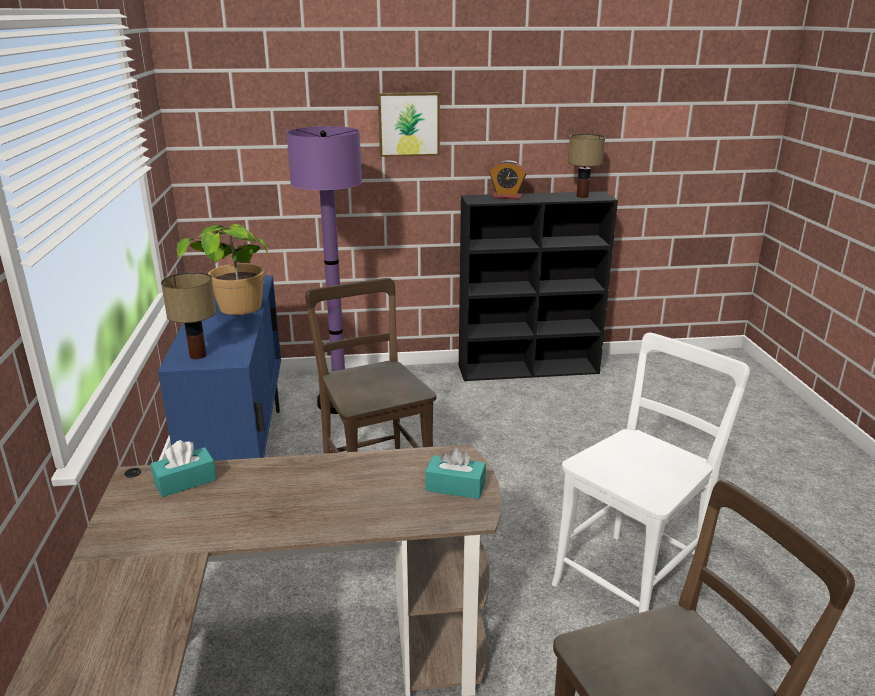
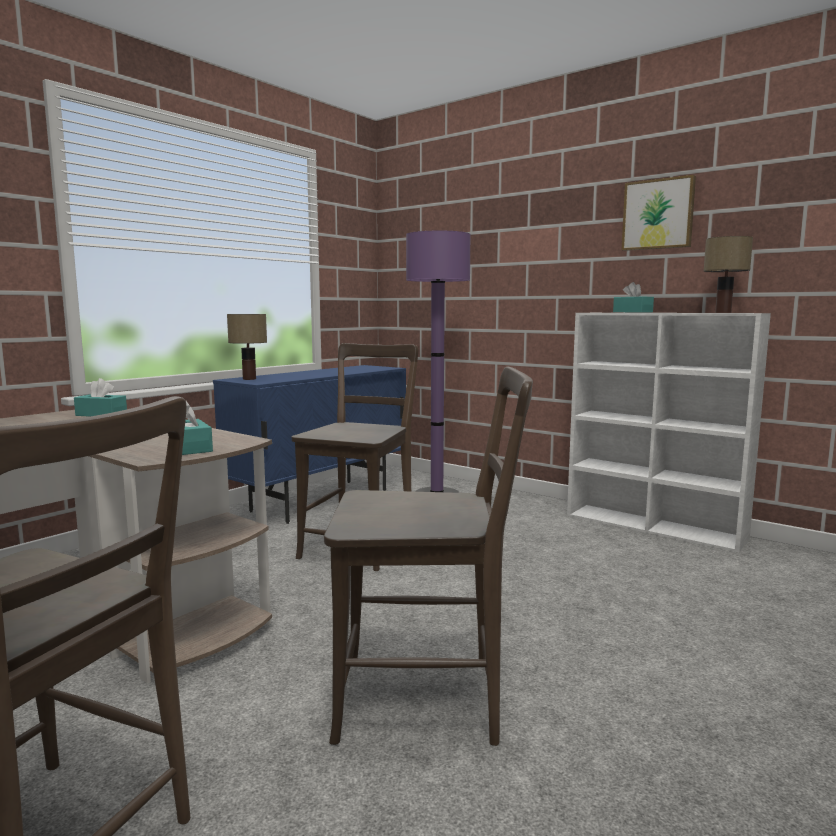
camera: 45 degrees right, 15 degrees down
potted plant [177,224,270,315] -> none
picture [378,92,440,157] -> picture moved to [622,175,696,251]
black bookcase [459,191,618,381] -> white bookcase [567,313,771,552]
alarm clock [489,160,527,200] -> turquoise tissue box [613,282,654,312]
white chair [552,333,750,613] -> brown chair [324,367,533,746]

